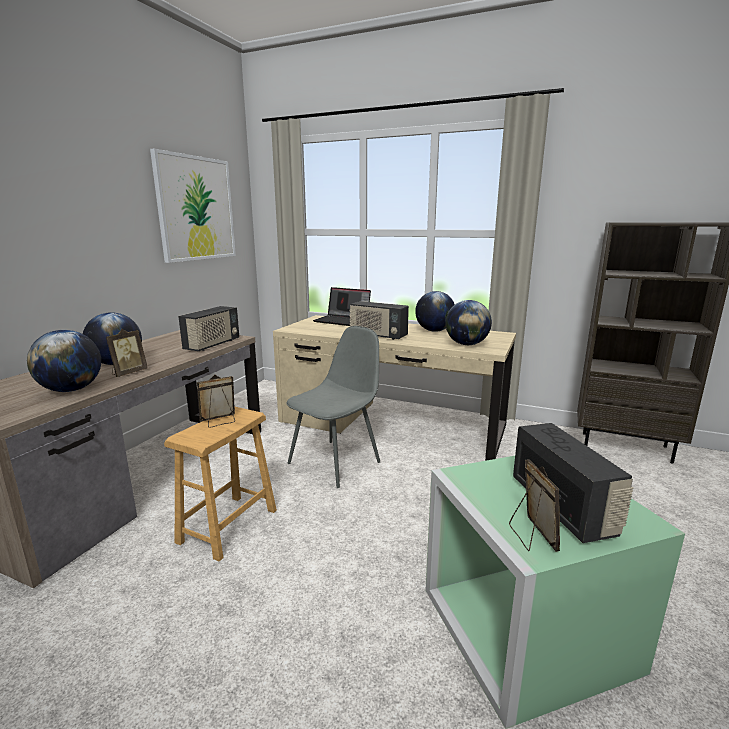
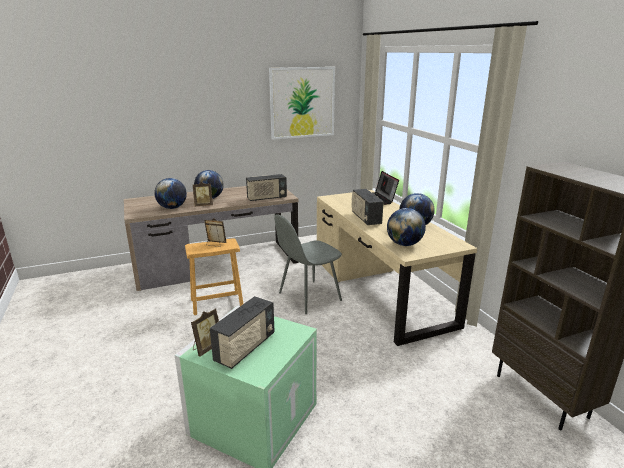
camera: 45 degrees right, 5 degrees up
grey chair [286,326,380,488] -> grey chair turned 150 degrees clockwise [274,214,342,314]

